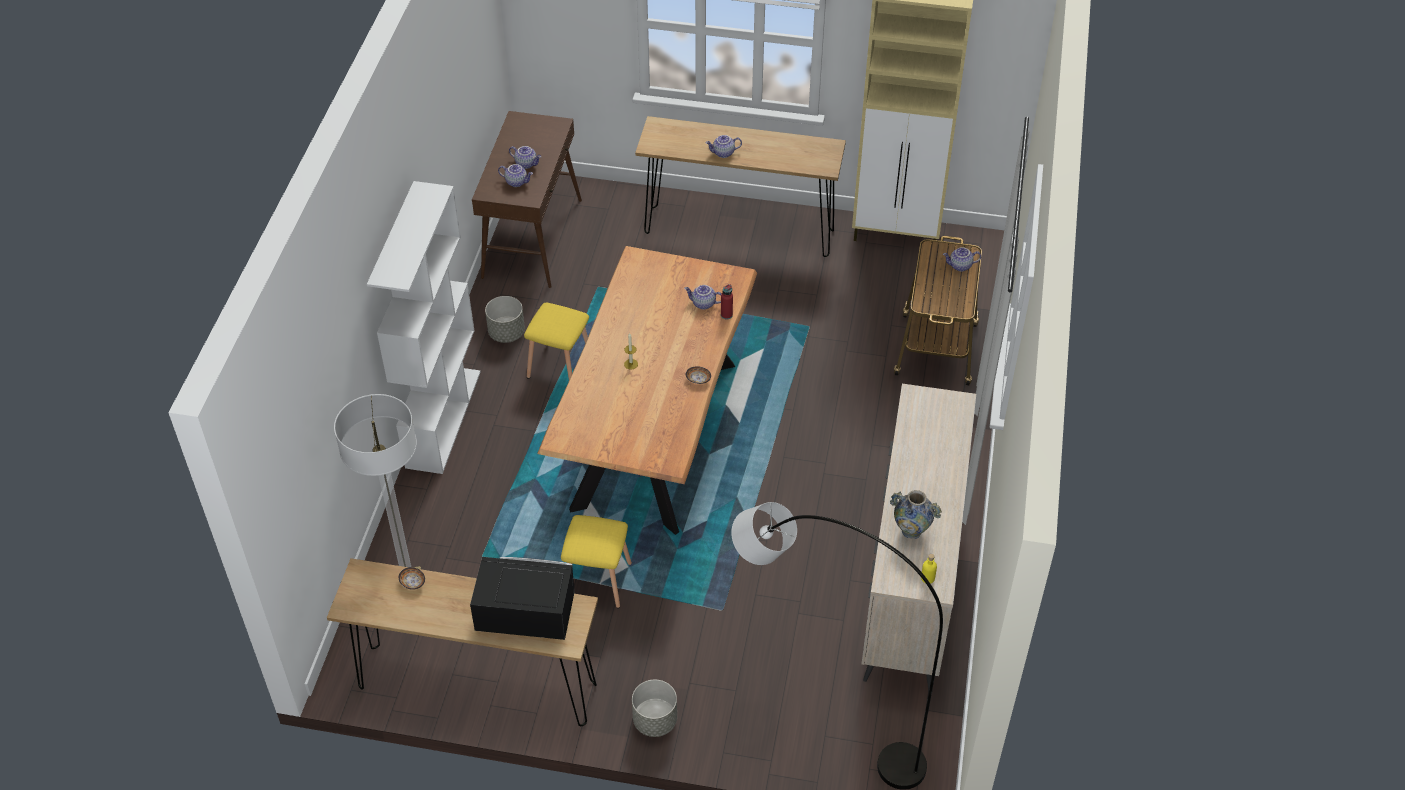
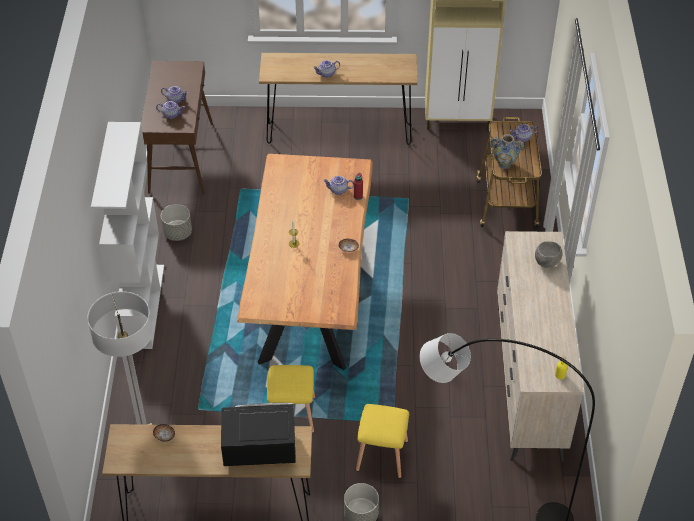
camera: 10 degrees left, 0 degrees up
yellow stool [524,303,589,380] -> yellow stool moved to [356,404,409,478]
vase [890,490,942,539] -> vase moved to [490,134,525,169]
none -> grey bowl [535,241,563,268]

